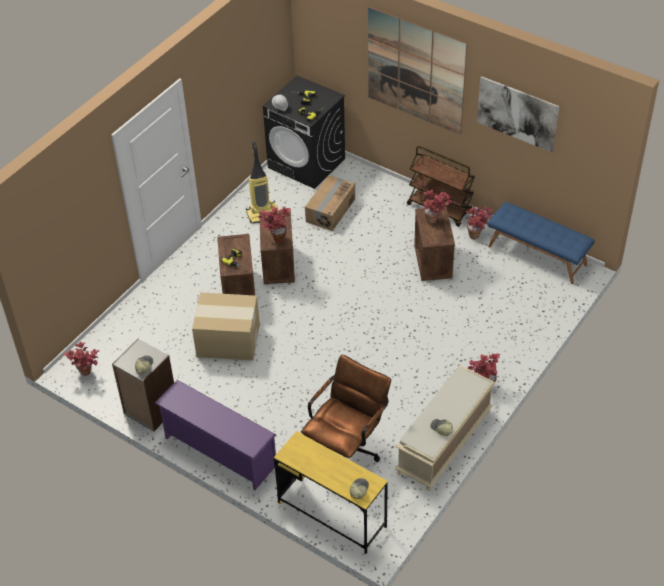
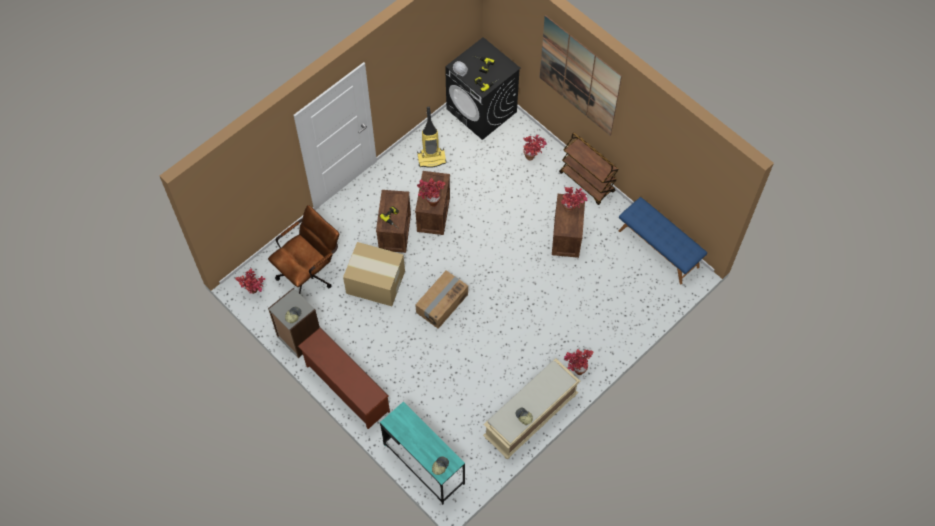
camera: 10 degrees right, 15 degrees up
purple shoe rack [155,380,276,490] -> brown shoe rack [298,328,390,429]
yellow desk [274,431,388,554] -> turquoise desk [380,402,465,505]
brown office chair [301,355,391,462] -> brown office chair moved to [268,205,339,294]
cardboard box [305,175,355,231] -> cardboard box moved to [415,270,468,329]
potted plant [466,206,493,239] -> potted plant moved to [523,135,547,161]
picture [477,76,559,152] -> none

